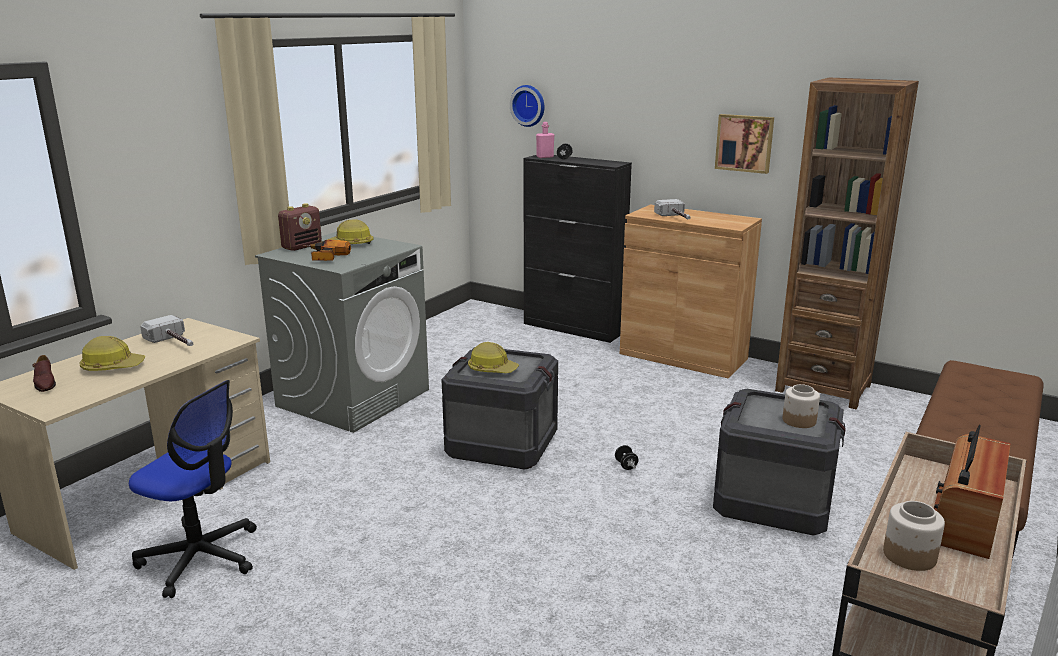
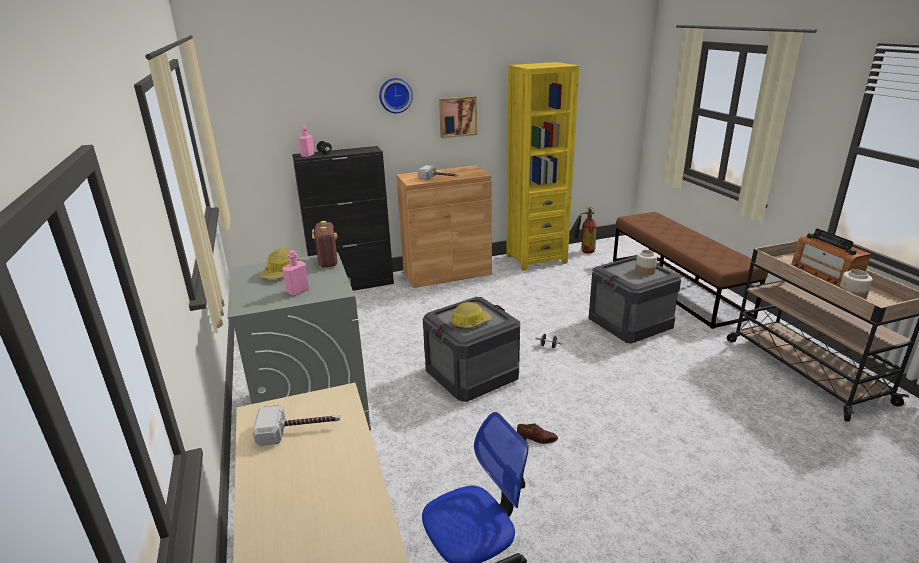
camera: 50 degrees left, 5 degrees up
brown shoe [32,355,56,392] -> brown shoe moved to [517,423,558,444]
hard hat [79,336,145,371] -> none
radio [278,203,322,251] -> radio moved to [312,221,338,268]
power drill [303,240,351,261] -> pink bottle [282,250,309,296]
wall clock [510,85,544,127] -> wall clock moved to [379,78,413,113]
brown bookcase [775,78,919,409] -> yellow bookcase [506,62,579,271]
none -> fire extinguisher [569,207,596,254]

